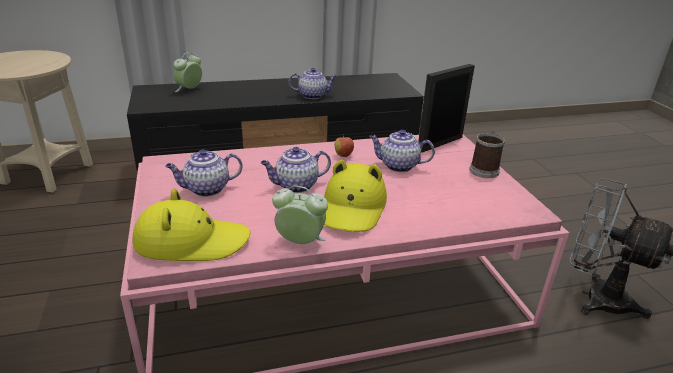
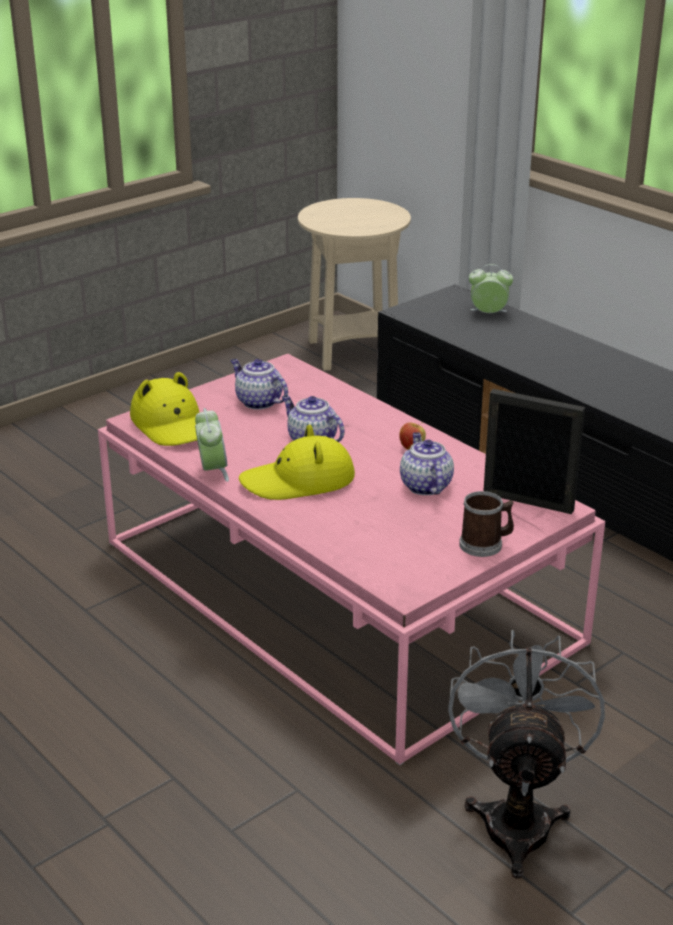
camera: 65 degrees right, 0 degrees up
teapot [288,68,337,99] -> none

